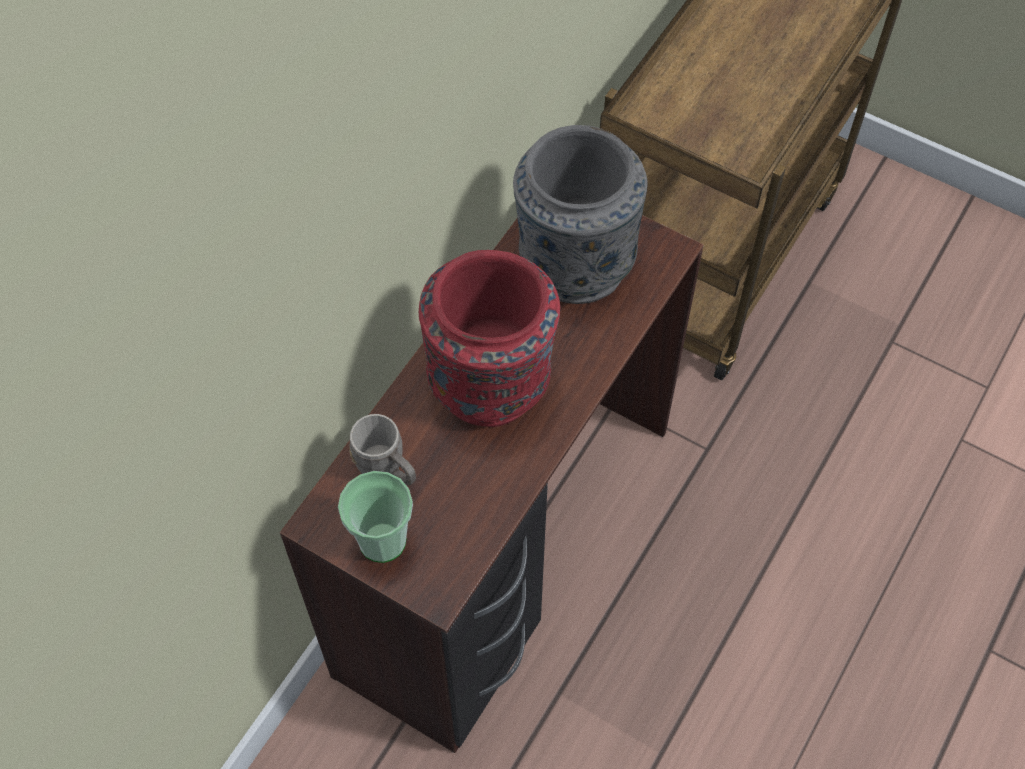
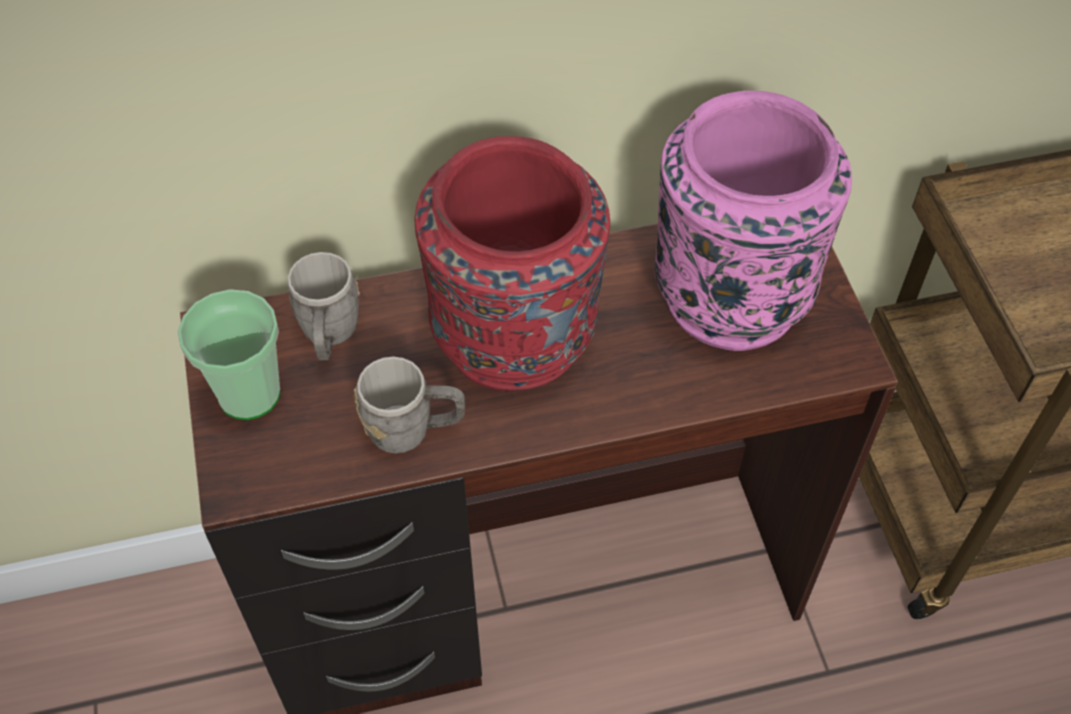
camera: 45 degrees right, 5 degrees down
grey vase [513,125,647,304] -> pink vase [654,91,852,351]
none -> grey mug [354,356,465,454]

